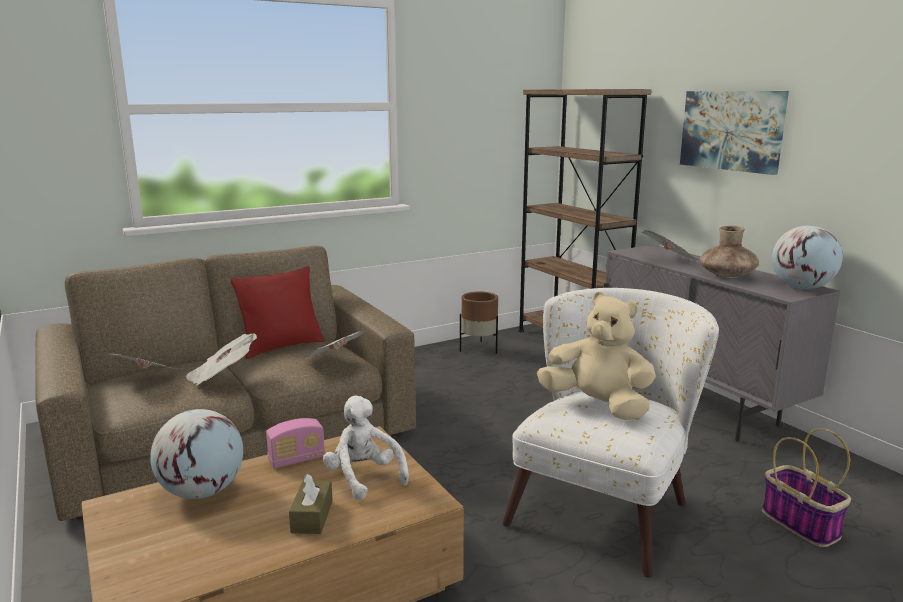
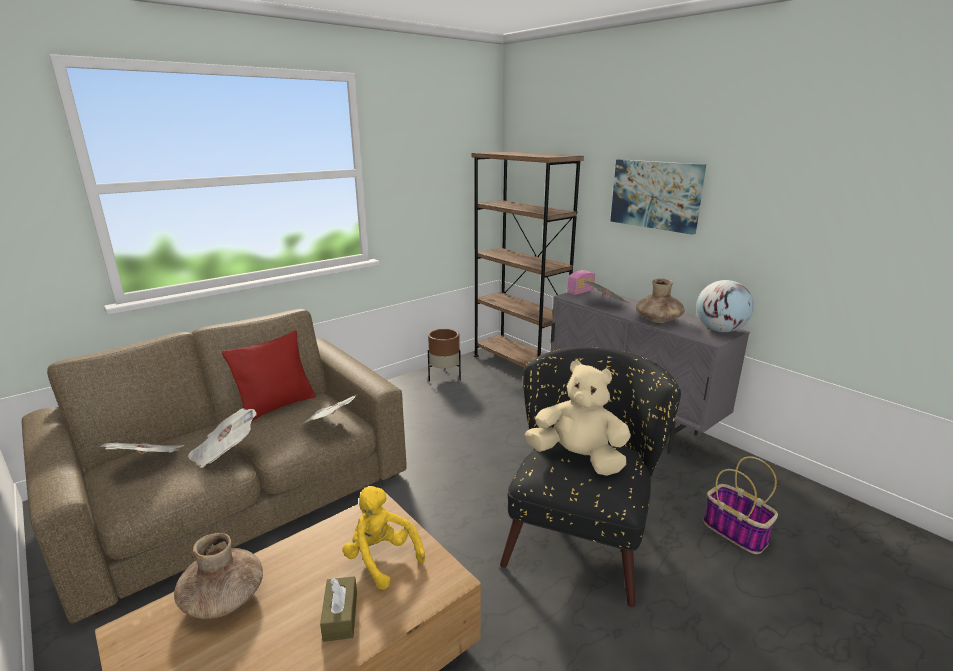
camera: 10 degrees left, 5 degrees up
globe [150,409,243,499] -> brown vase [174,533,263,619]
radio [266,418,325,468] -> radio moved to [567,270,595,295]
white plush toy [323,395,409,501] -> yellow plush toy [342,486,425,590]
white armchair [502,288,719,578] -> black armchair [500,347,681,607]

